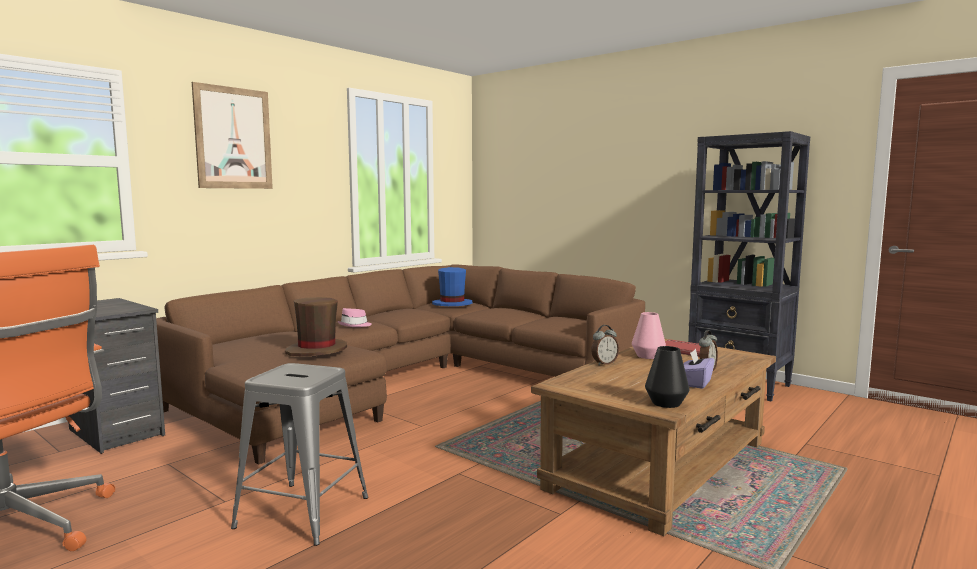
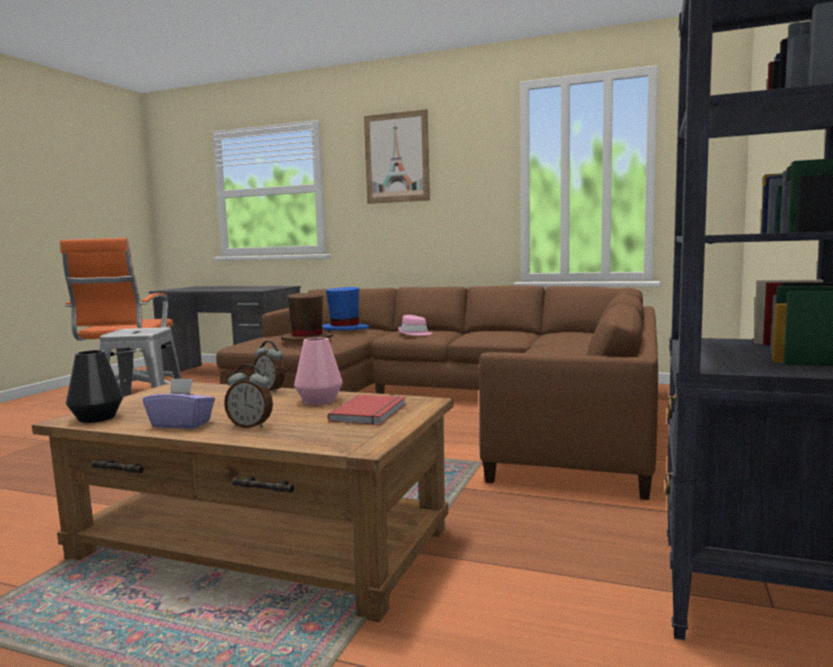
camera: 70 degrees right, 0 degrees up
blue hat [432,267,472,306] -> blue hat moved to [322,287,369,331]

